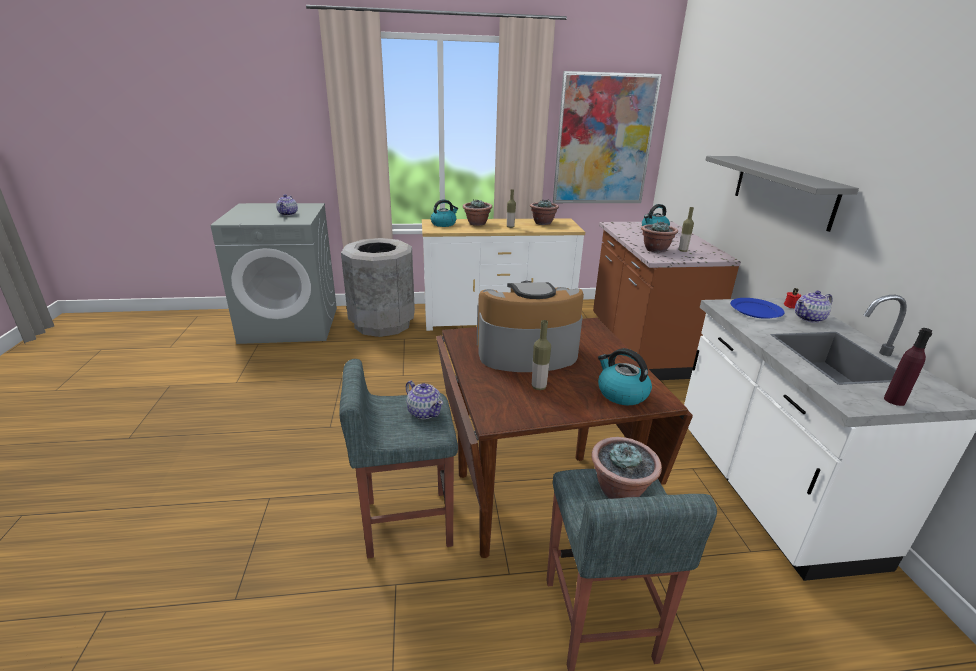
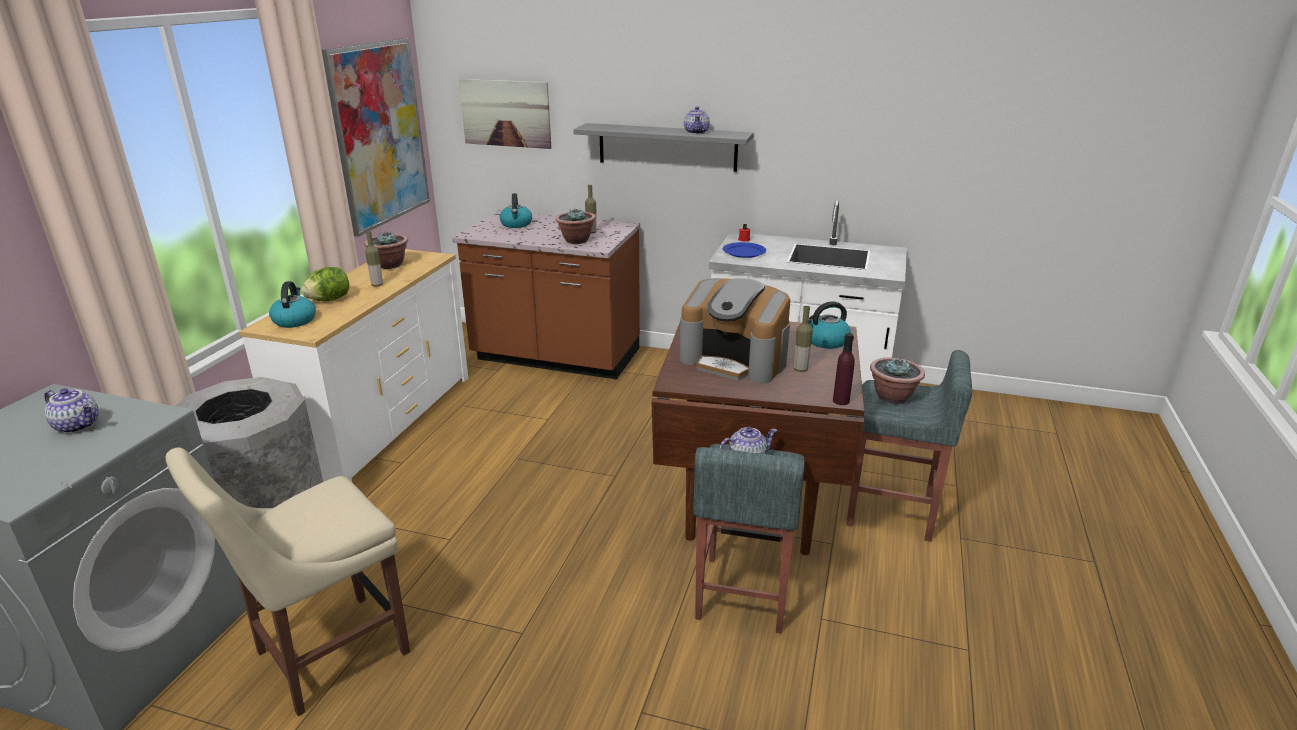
camera: 65 degrees left, 0 degrees up
potted plant [463,200,492,226] -> lettuce [301,267,350,301]
coffee machine [477,281,584,372] -> coffee machine turned 75 degrees counterclockwise [680,278,790,384]
teapot [795,291,833,323] -> teapot moved to [684,106,710,134]
purple bottle [884,328,932,406] -> purple bottle moved to [833,333,855,405]
none -> beige chair [165,447,410,716]
none -> picture [459,78,551,149]

